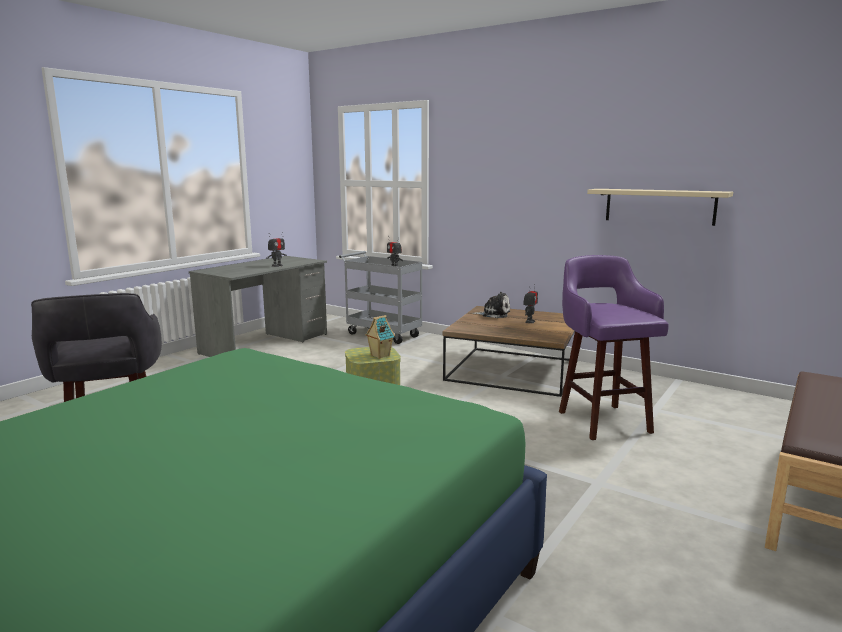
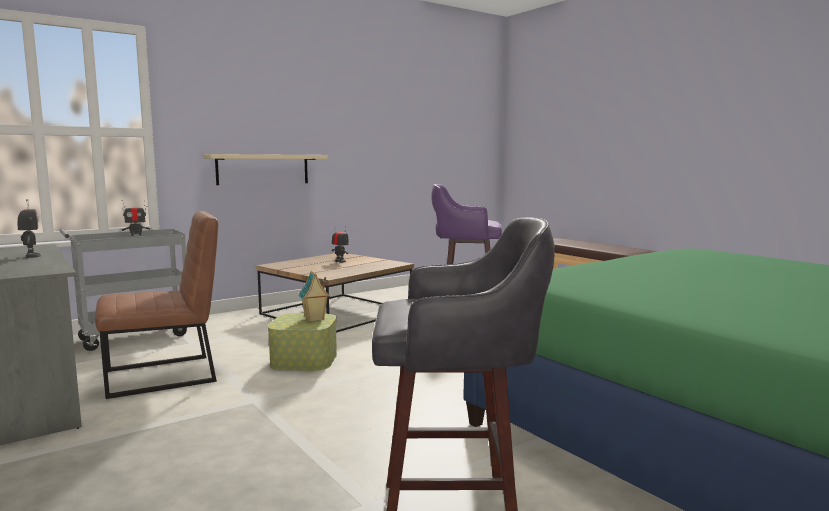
camera: 70 degrees left, 5 degrees down
plush toy [472,292,510,318] -> none
beige shelf [587,189,733,226] -> beige shelf moved to [203,154,328,185]
none -> brown chair [95,211,219,399]

